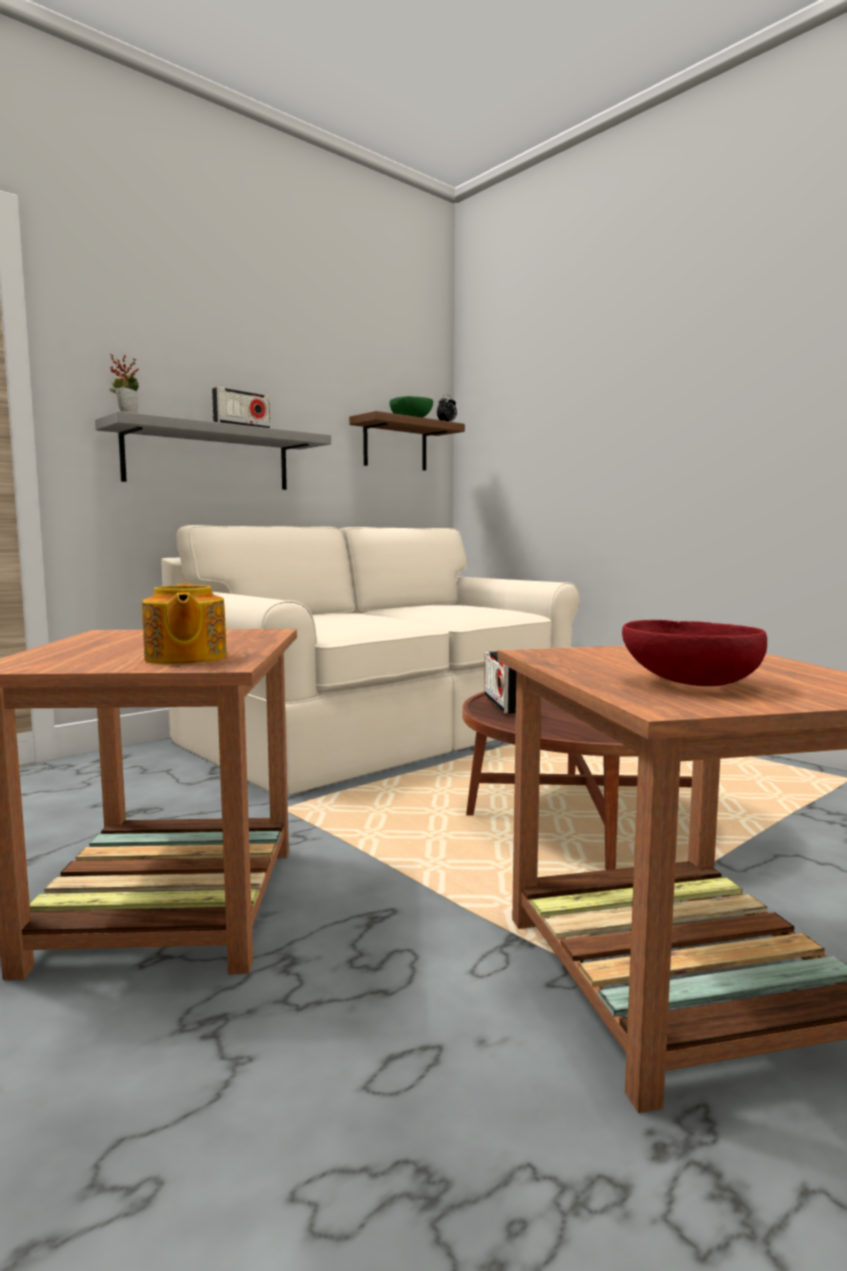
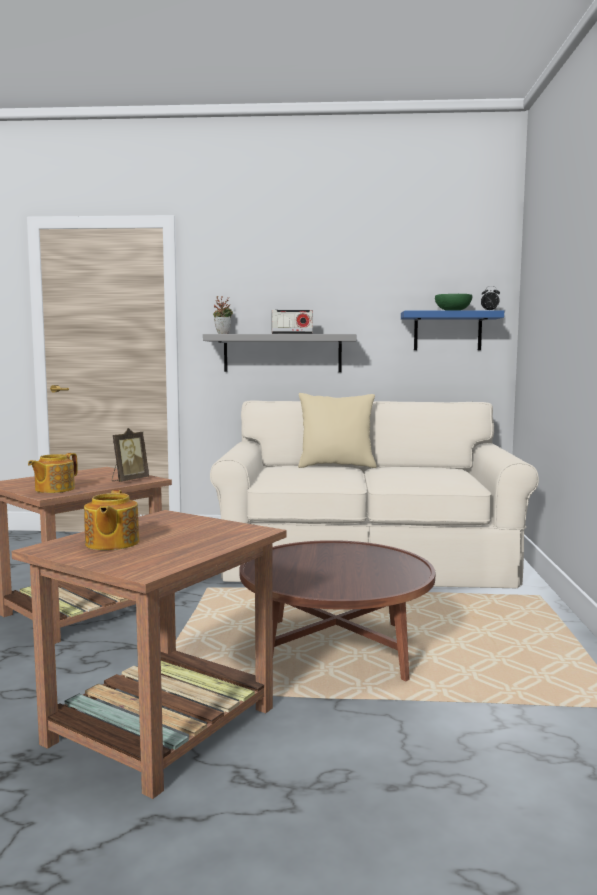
camera: 45 degrees right, 0 degrees up
brown shelf [349,411,465,471] -> blue shelf [401,310,504,350]
radio [484,651,516,714] -> none
red bowl [622,620,767,686] -> teapot [84,490,139,550]
none -> picture frame [112,428,149,482]
none -> beige pillow [298,393,377,468]

